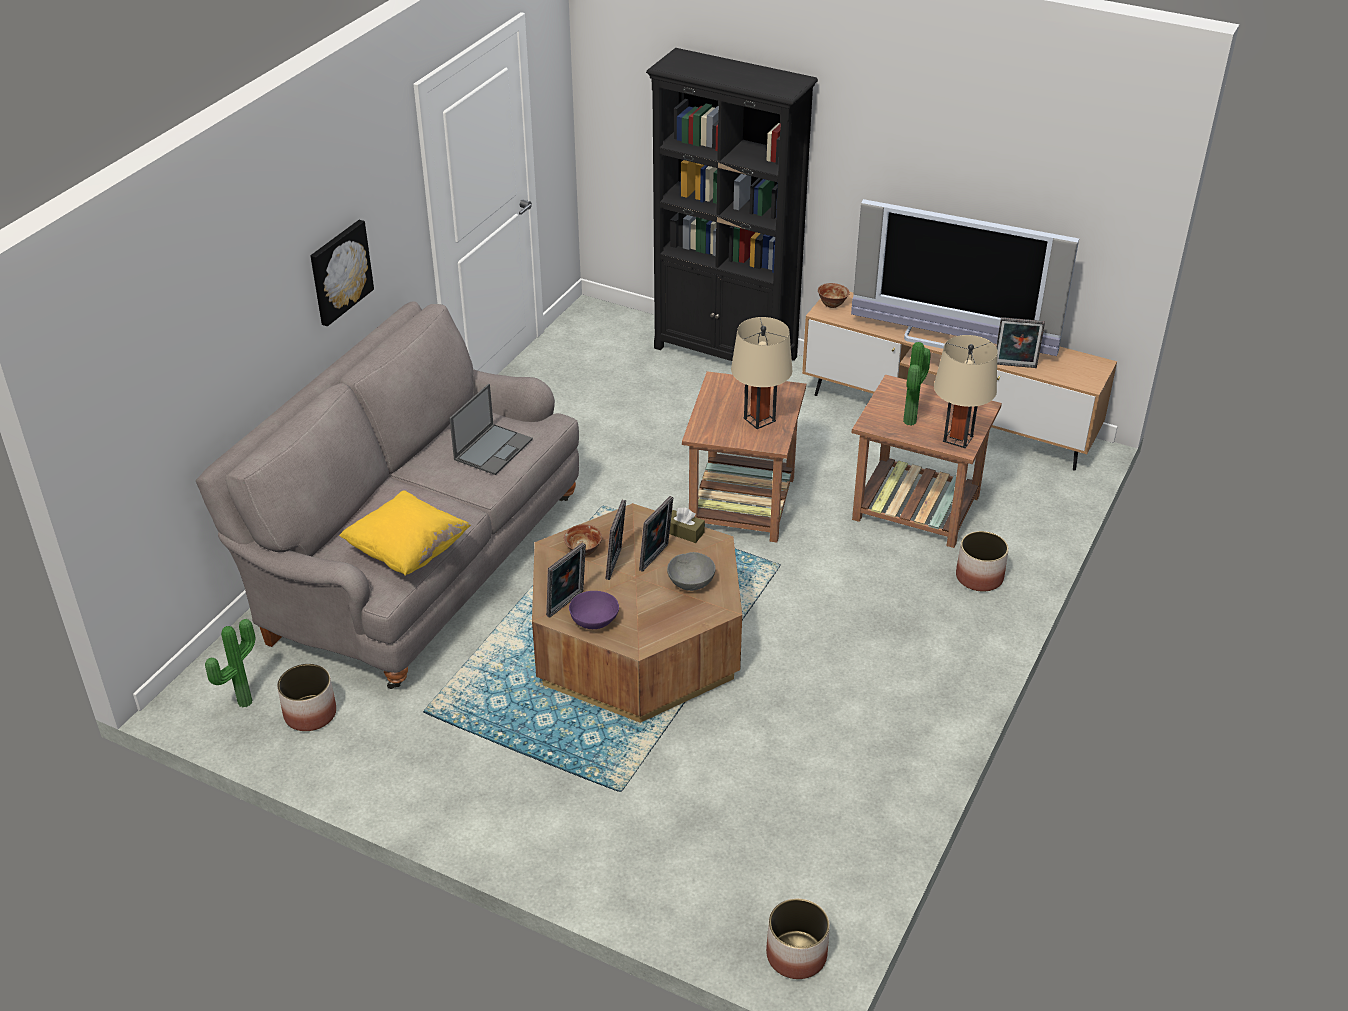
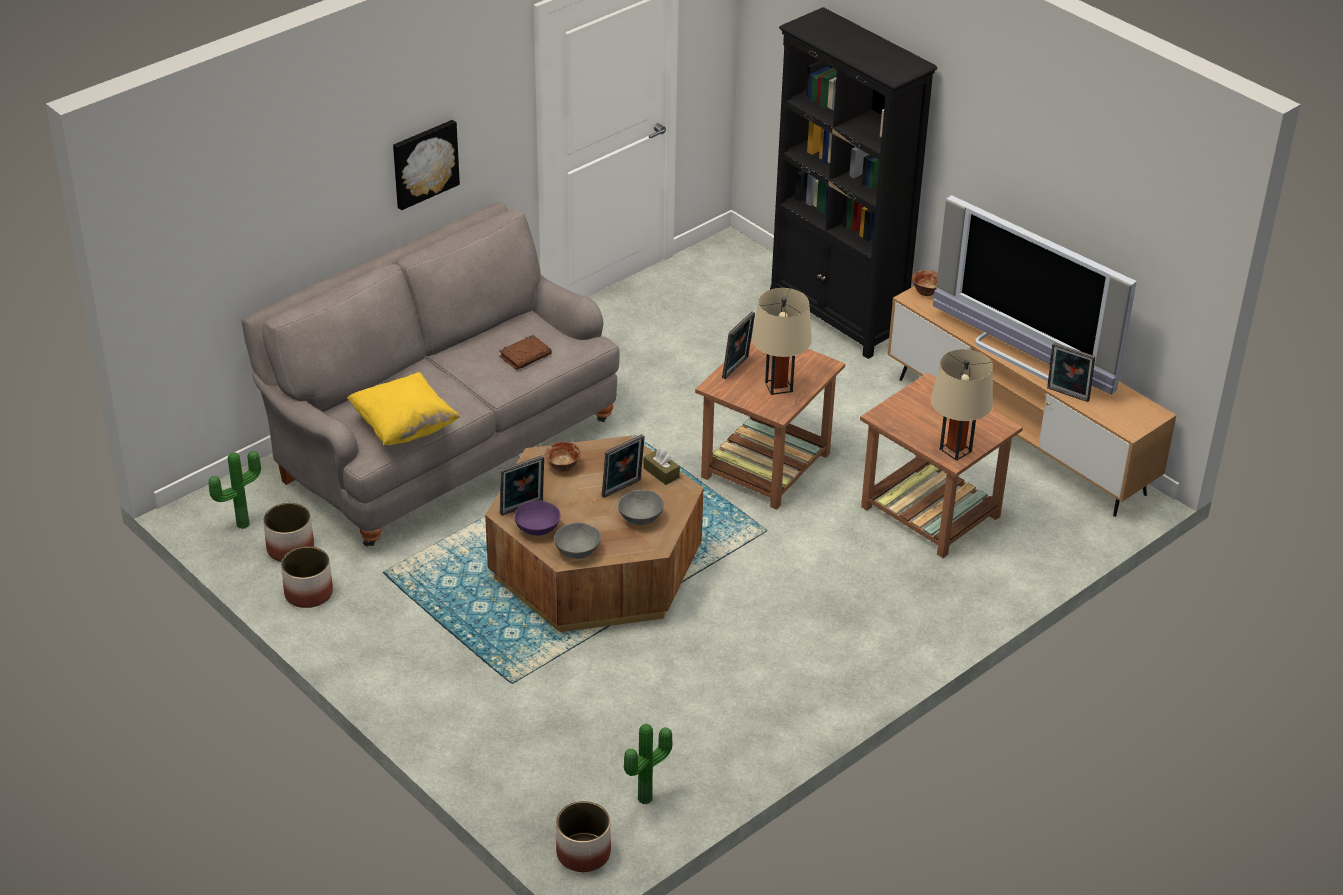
camera: 20 degrees right, 0 degrees up
laptop [449,384,533,475] -> brown book [499,335,552,370]
picture frame [605,500,626,580] -> picture frame moved to [722,311,755,379]
potted plant [903,342,931,426] -> potted plant moved to [624,724,672,804]
planter [956,531,1009,592] -> planter moved to [281,546,333,608]
none -> grey bowl [554,523,601,559]

